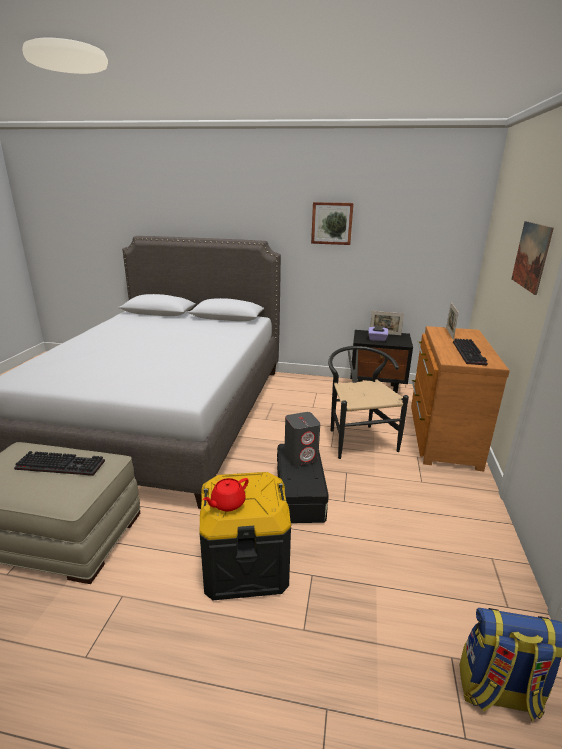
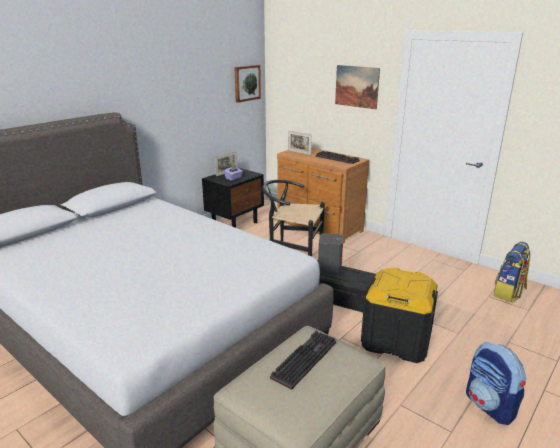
camera: 60 degrees left, 0 degrees up
red teapot [203,478,249,511] -> none
picture [311,202,354,245] -> picture moved to [234,65,261,102]
none -> backpack [466,342,526,425]

